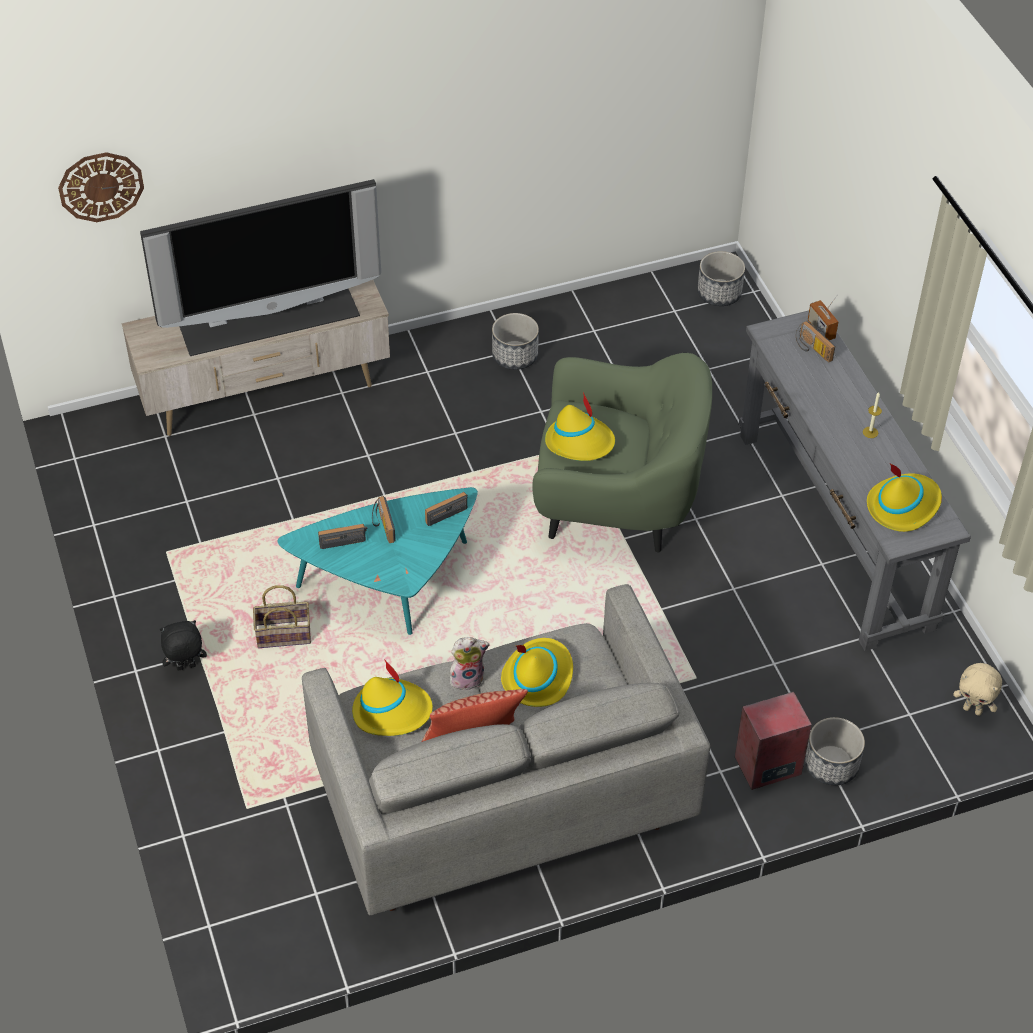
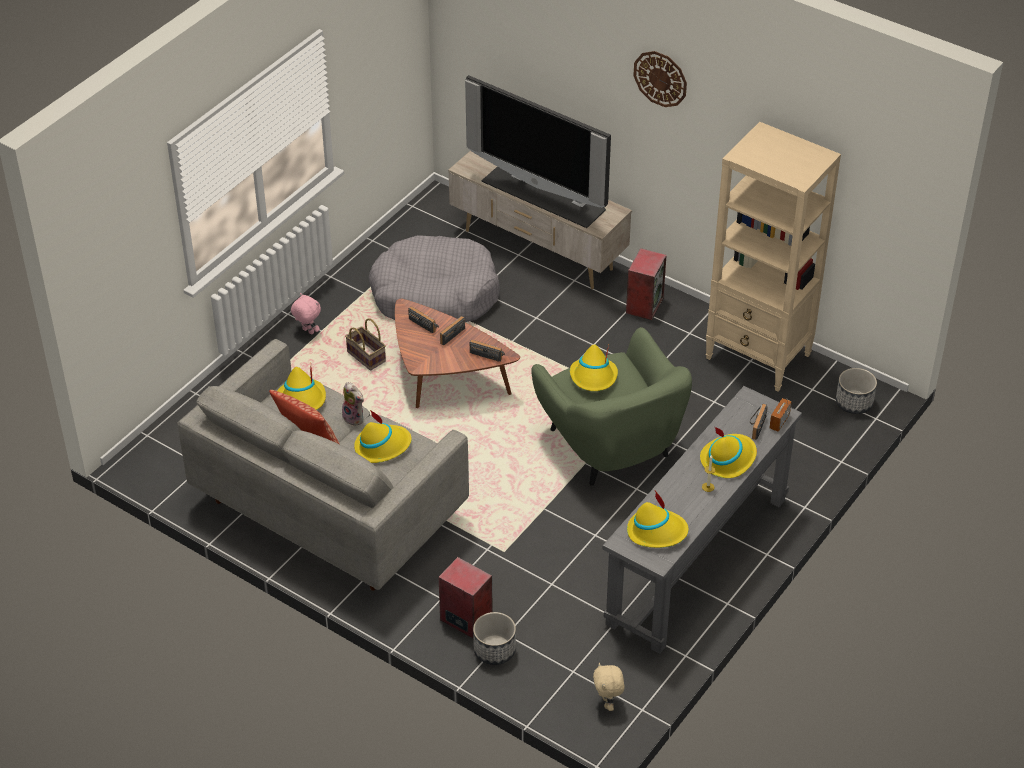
camera: 55 degrees right, 5 degrees down
wall clock [58,152,144,222] -> wall clock moved to [633,51,687,107]
black plush toy [160,620,207,671] -> pink plush toy [291,293,321,335]
turquoise coffee table [277,487,478,635] -> brown coffee table [395,299,520,408]
planter [492,313,539,370] -> none
none -> grey dog bed [369,235,500,322]
none -> speaker [626,248,667,320]
none -> yellow hat [700,427,757,478]
none -> beige bookcase [705,122,841,392]

